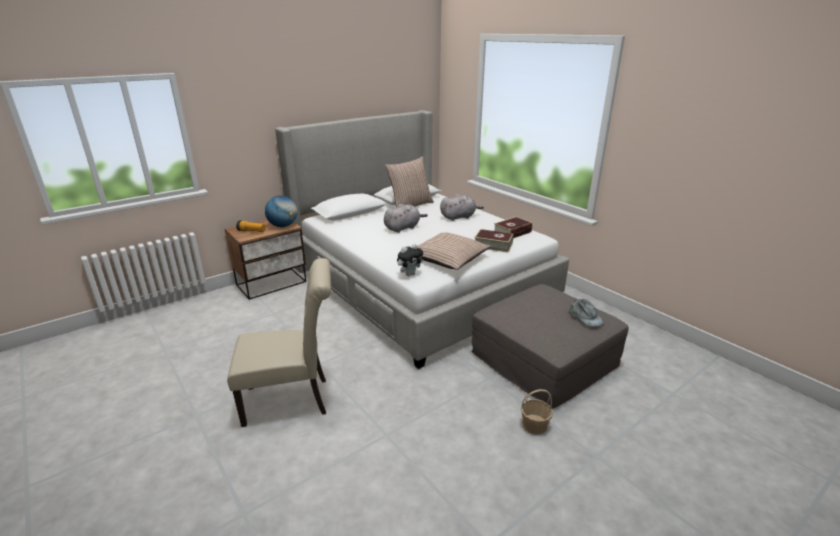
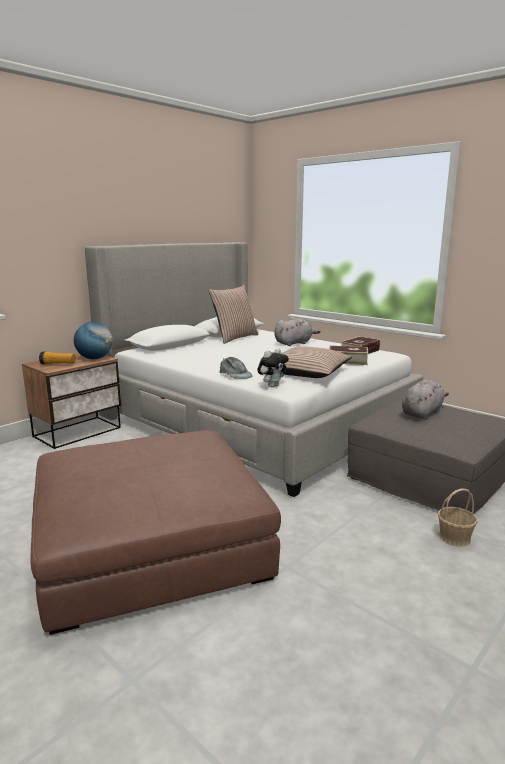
camera: 10 degrees left, 10 degrees down
beige chair [227,258,331,427] -> brown ottoman [30,430,281,635]
grey plush toy [384,204,428,233] -> grey plush toy moved to [402,379,449,420]
grey cap [569,299,604,327] -> grey cap moved to [220,357,253,379]

